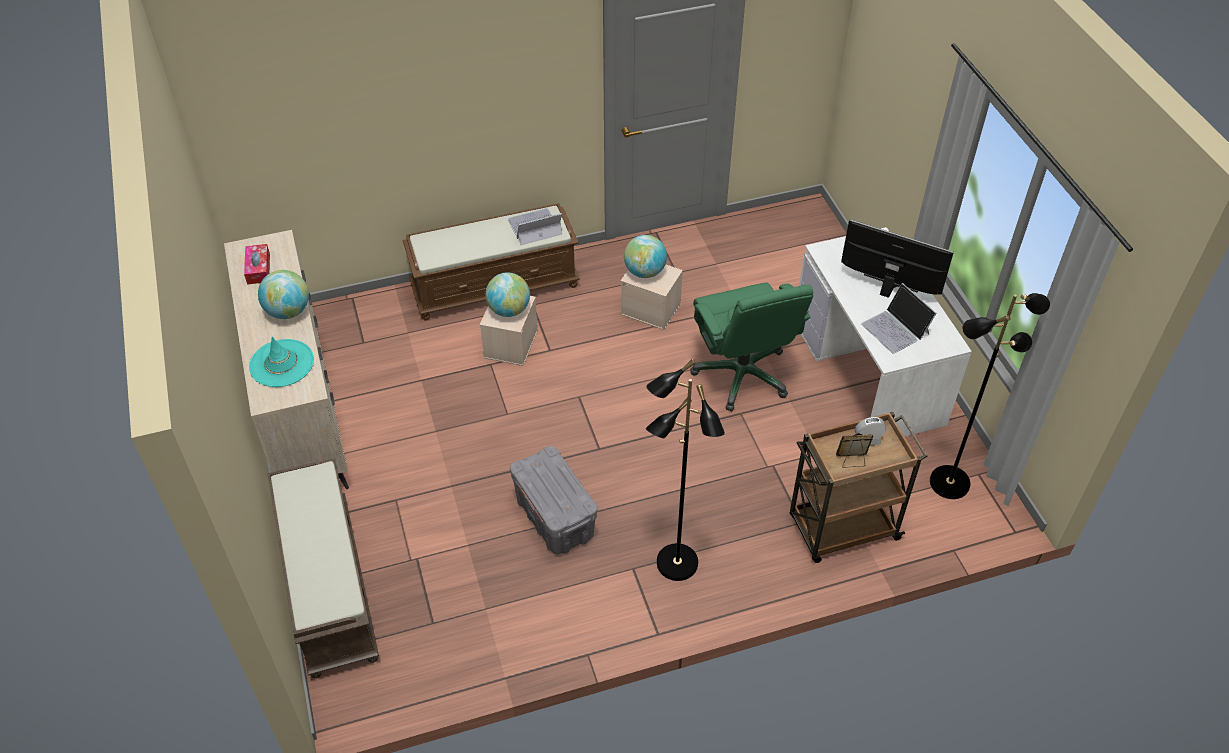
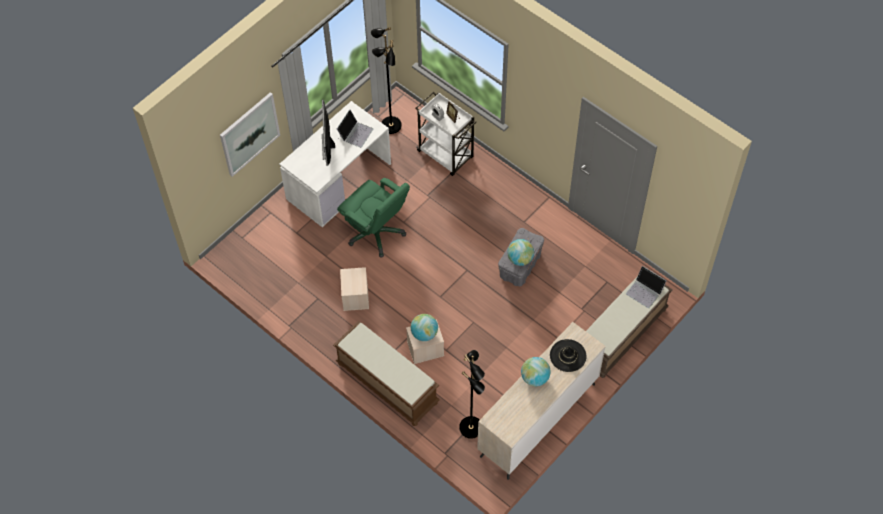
camera: 120 degrees left, 10 degrees up
tissue box [244,244,270,285] -> none
turquoise hat [249,336,314,387] -> black hat [550,339,587,372]
laptop [508,208,562,245] -> laptop moved to [626,266,667,308]
globe [624,235,667,278] -> globe moved to [507,239,534,266]
black floor lamp [645,359,725,581] -> black floor lamp moved to [459,350,485,439]
green office chair [690,282,813,411] -> green office chair turned 90 degrees clockwise [337,178,410,258]
brown cart [790,412,928,563] -> white cart [416,92,476,176]
none -> picture [220,92,280,177]

